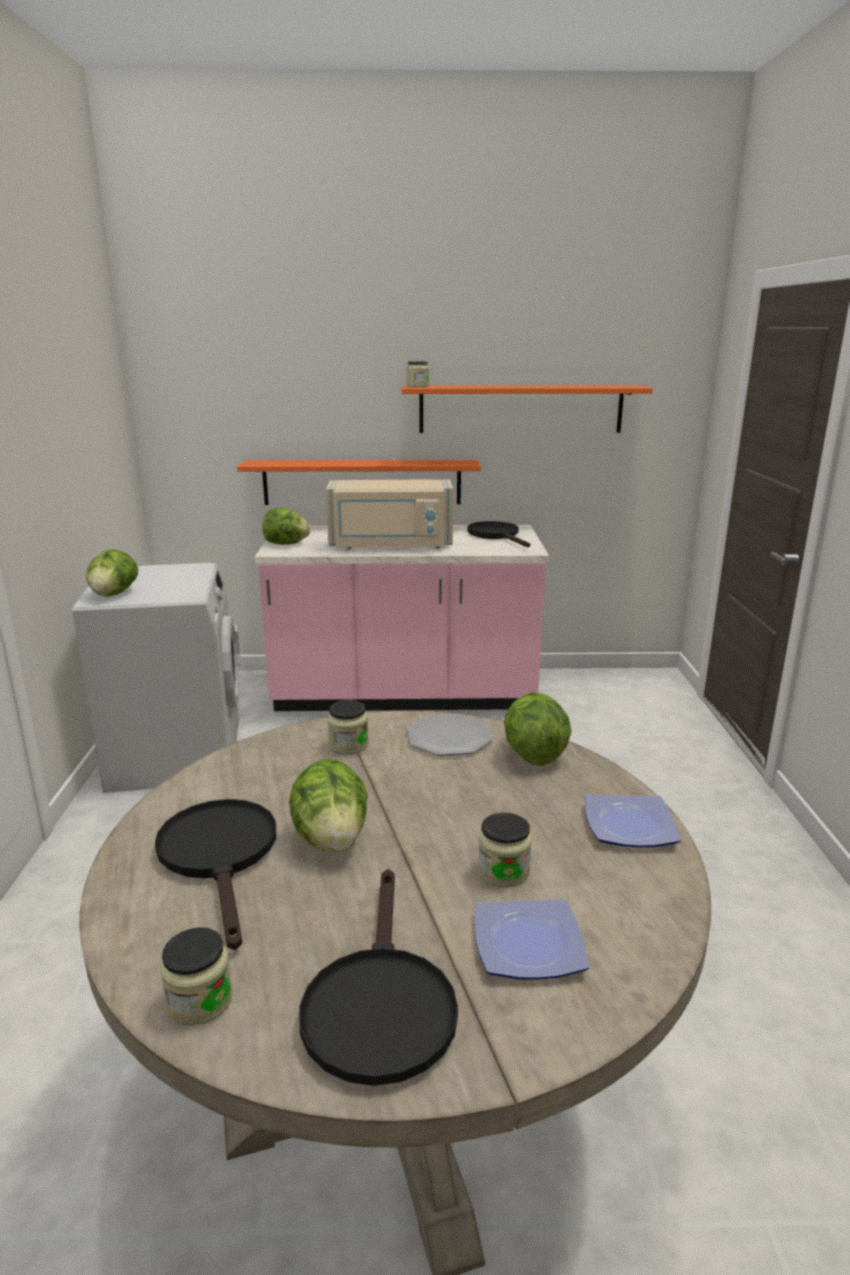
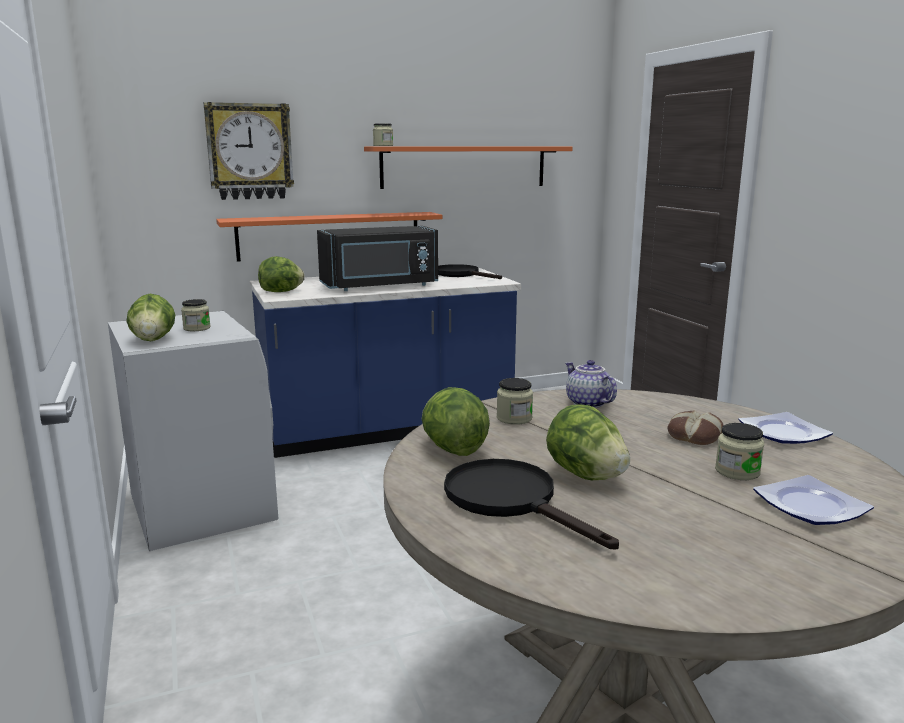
camera: 20 degrees left, 5 degrees down
jar [160,927,232,1026] -> jar moved to [181,299,211,331]
pink counter [255,525,549,711] -> blue counter [250,267,521,458]
black frying pan [299,869,458,1086] -> none
beige microwave [326,479,453,549] -> black microwave [317,226,438,291]
plate [407,714,493,756] -> teapot [565,360,617,408]
lettuce [504,692,572,766] -> lettuce moved to [422,387,490,456]
none -> wall clock [204,102,294,200]
none -> bread [667,410,724,445]

